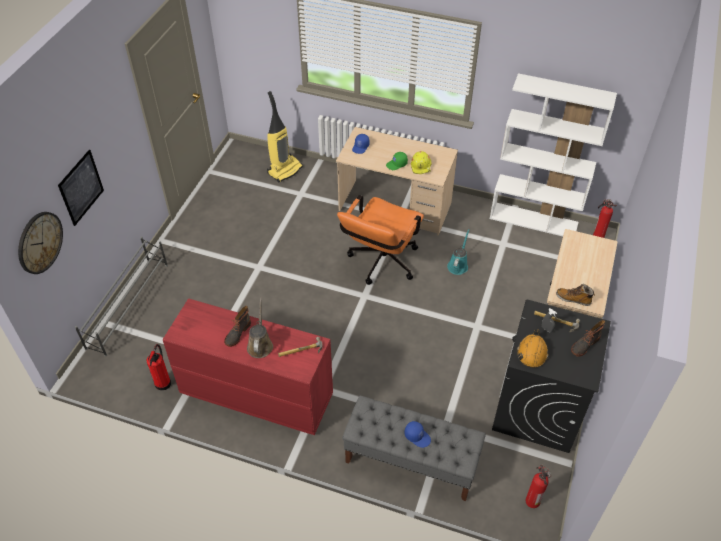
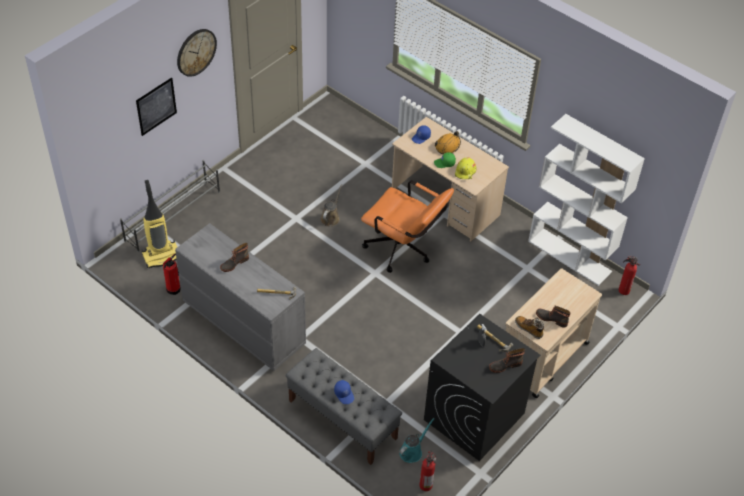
camera: 20 degrees right, 0 degrees up
wall clock [18,212,63,274] -> wall clock moved to [177,29,217,77]
red dresser [163,298,333,435] -> grey dresser [175,223,306,371]
brown watering can [247,298,273,358] -> brown watering can moved to [320,184,342,227]
vacuum cleaner [267,91,303,182] -> vacuum cleaner moved to [142,180,177,268]
orange office chair [337,195,424,285] -> orange office chair turned 105 degrees counterclockwise [361,180,454,273]
turquoise watering can [447,229,470,275] -> turquoise watering can moved to [399,418,435,463]
orange hard hat [517,329,549,368] -> orange hard hat moved to [435,131,461,154]
none -> boot [536,305,570,328]

